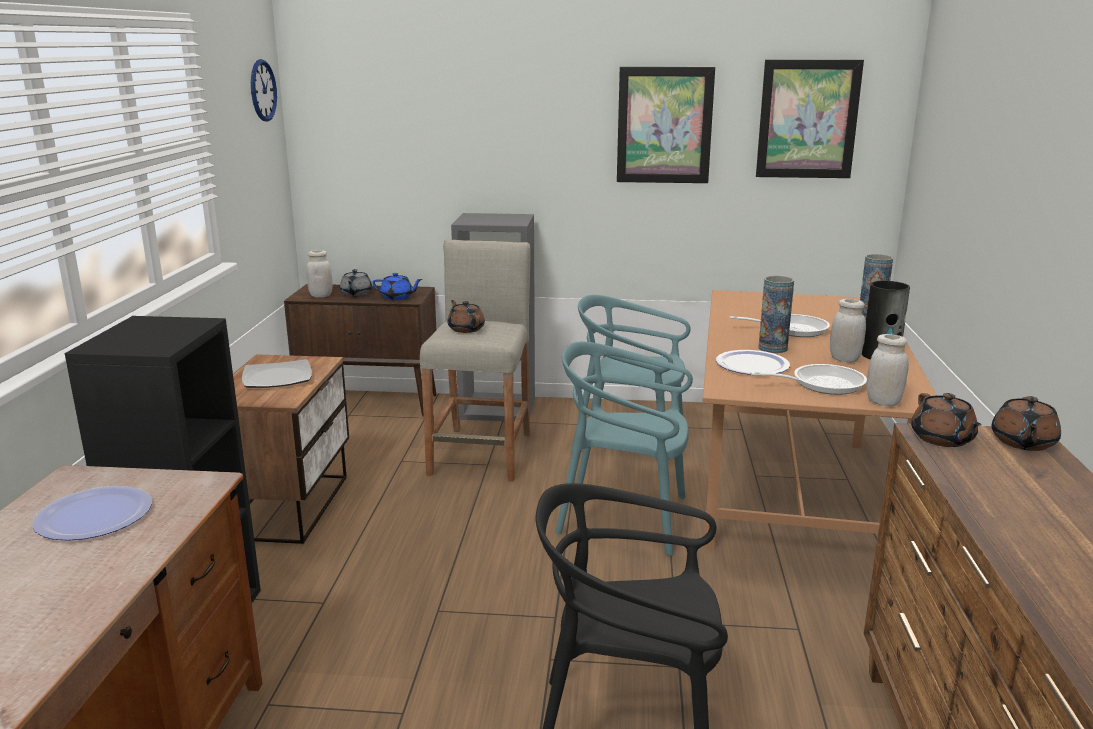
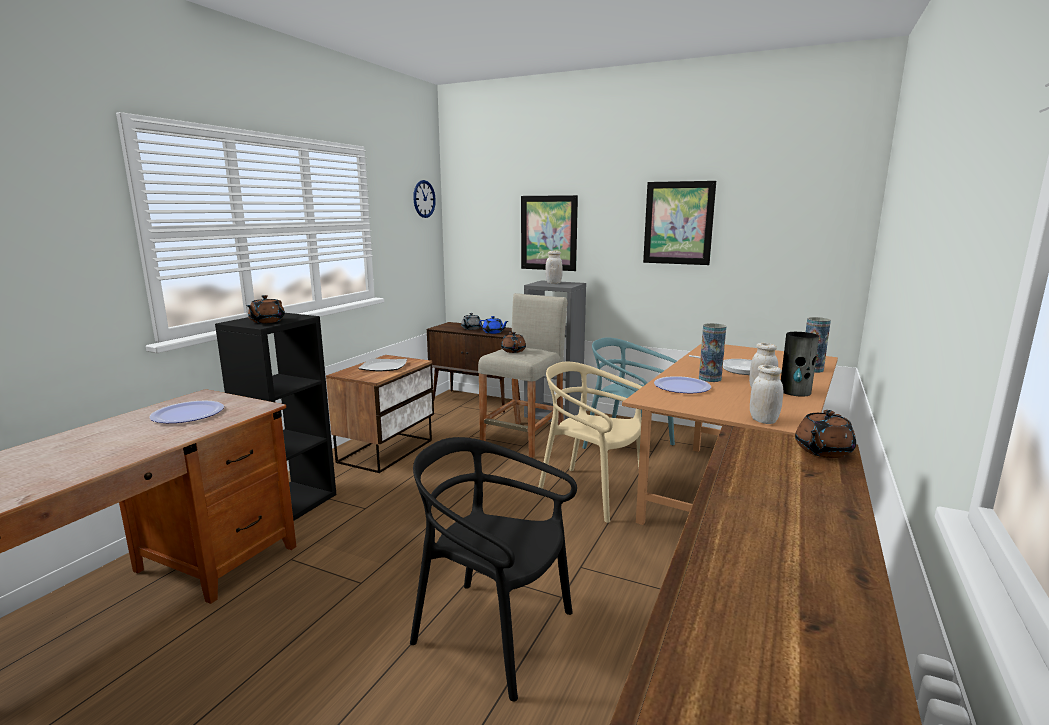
camera: 20 degrees right, 5 degrees down
white jar [306,250,333,298] -> white jar moved to [545,251,563,284]
turquoise chair [555,342,693,556] -> beige chair [537,362,643,523]
frying pan [750,364,867,395] -> none
picture [756,59,864,178] -> picture moved to [521,195,578,271]
brown teapot [911,393,982,447] -> brown teapot moved to [246,295,285,323]

